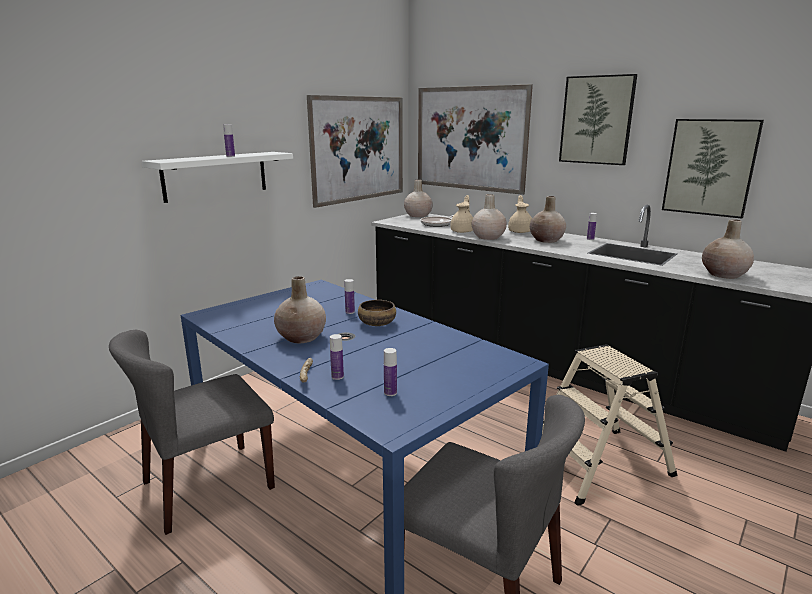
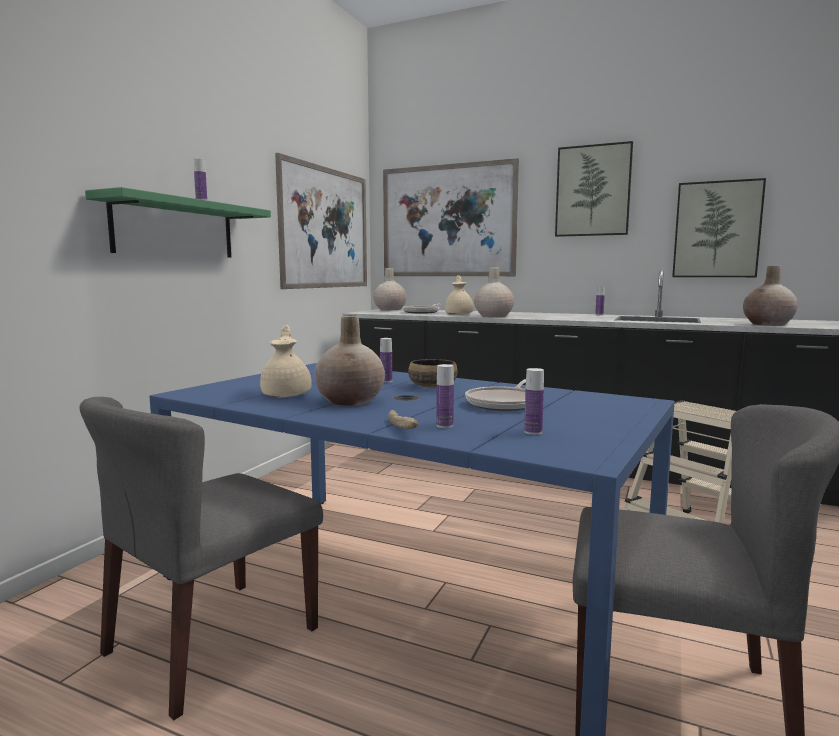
camera: 15 degrees left, 10 degrees down
white shelf [142,152,293,203] -> green shelf [85,187,271,257]
beige teapot [508,195,532,233] -> beige teapot moved to [260,325,311,397]
beige vase [530,196,566,243] -> none
none -> frying pan [465,379,526,411]

